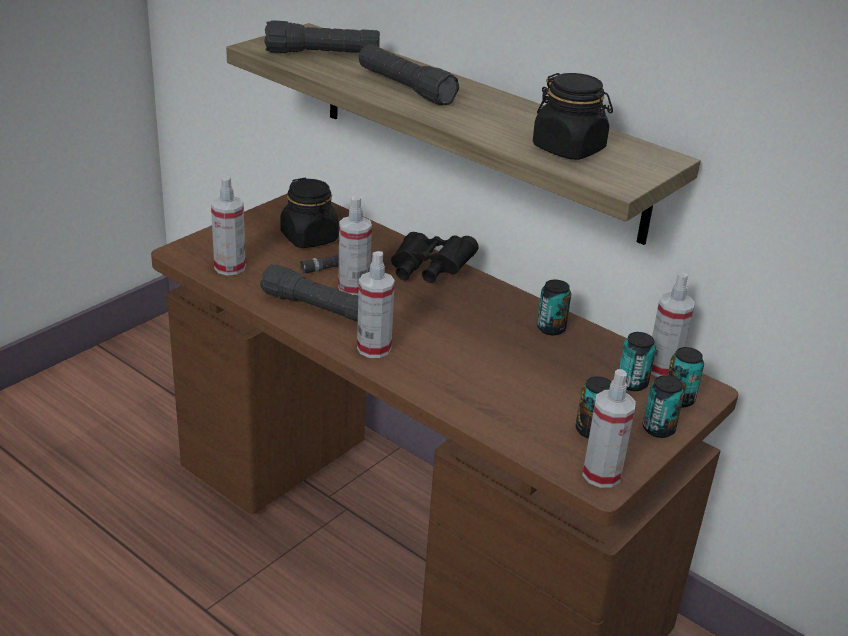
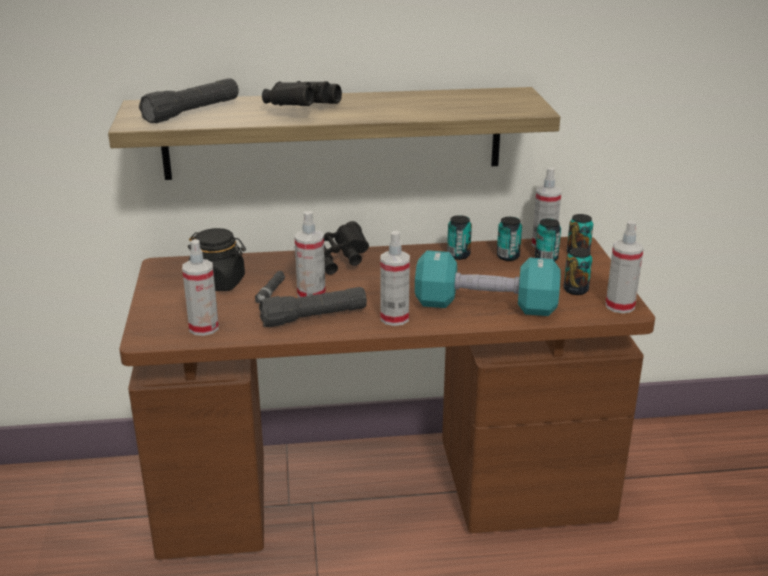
camera: 45 degrees left, 5 degrees down
black flashlight [359,44,459,106] -> black binoculars [262,81,342,106]
black jar [533,73,613,160] -> none
can [643,375,684,438] -> can moved to [497,217,522,261]
none -> turquoise dumbbell [415,250,561,316]

